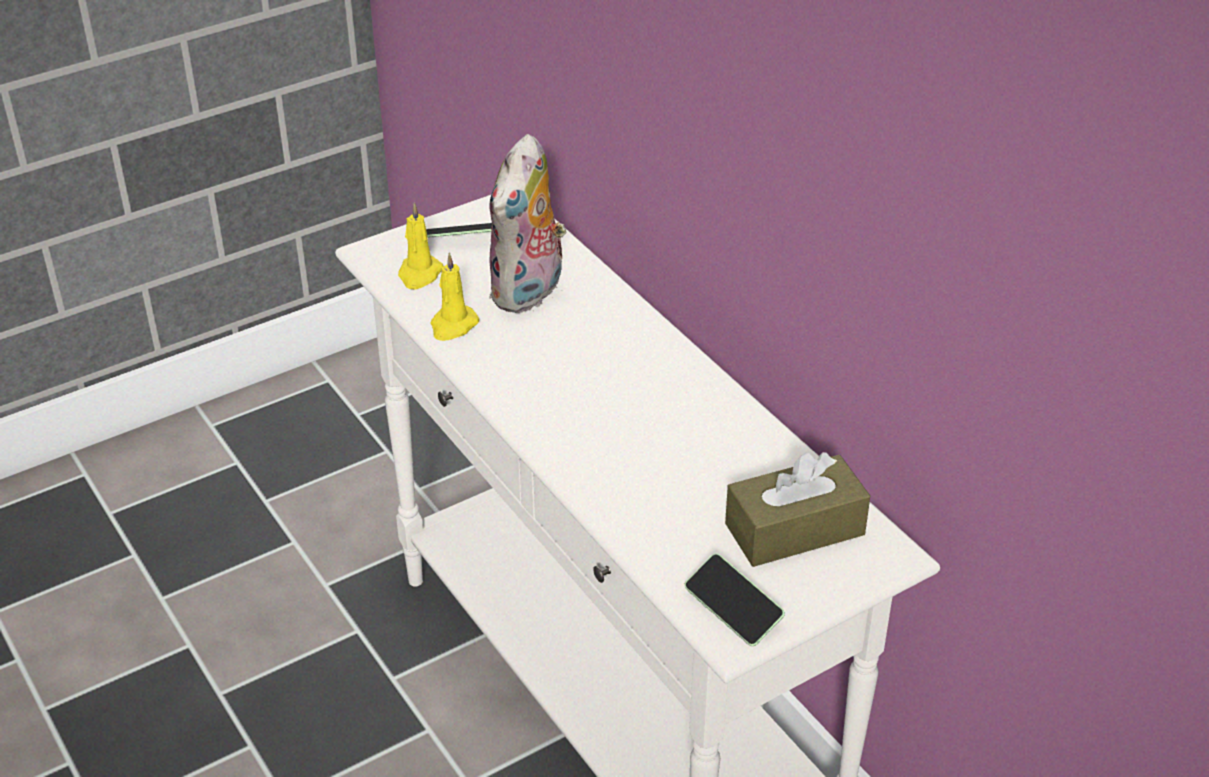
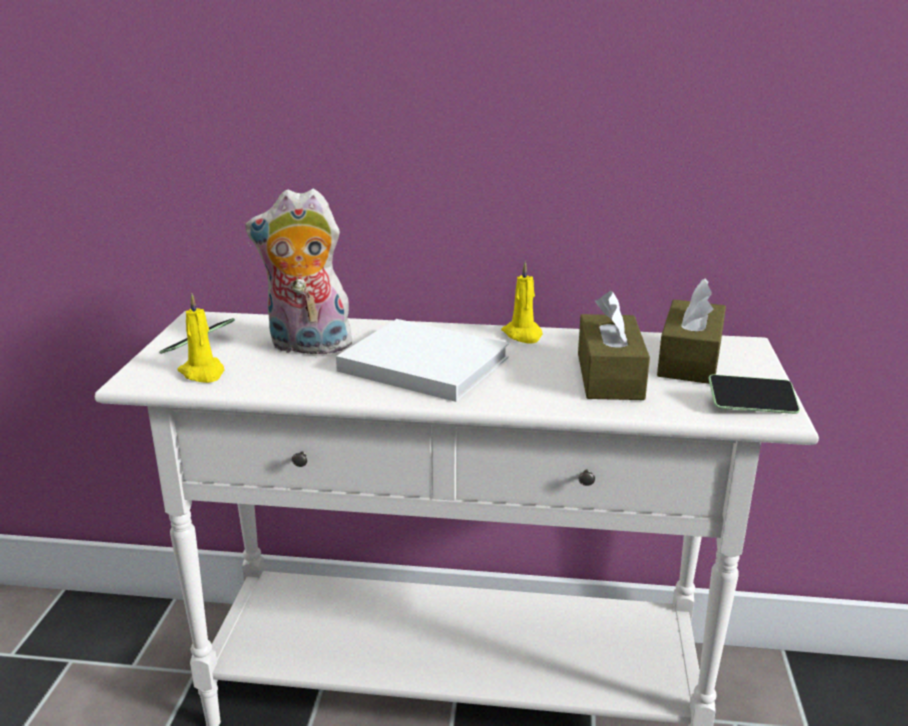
camera: 50 degrees left, 15 degrees down
yellow candle [431,253,479,341] -> yellow candle moved to [501,262,543,344]
plush toy [489,134,566,313] -> plush toy turned 120 degrees clockwise [245,188,359,356]
none -> white book [336,319,509,402]
none -> brown tissue box [578,291,650,400]

